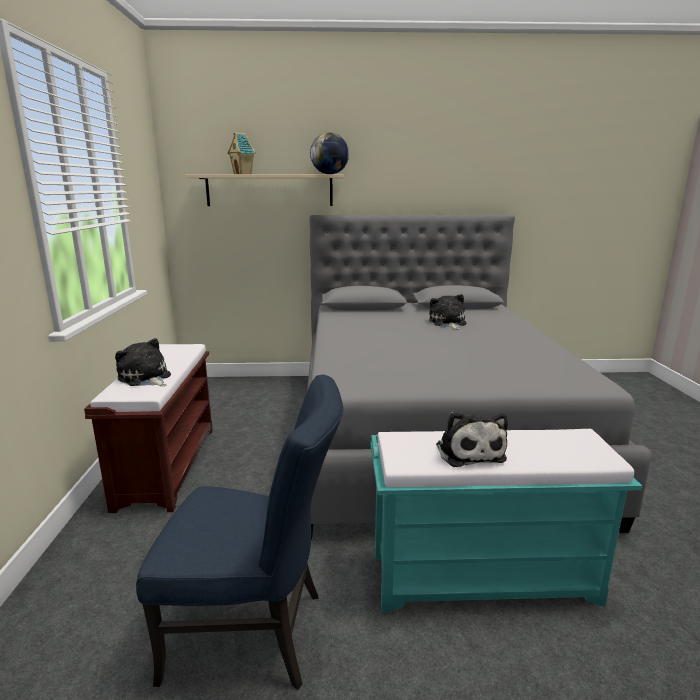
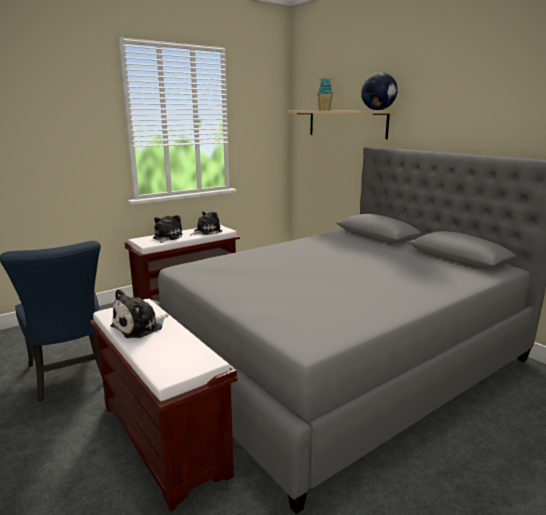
camera: 55 degrees right, 0 degrees up
turquoise bench [371,429,642,612] -> brown bench [90,299,237,511]
plush toy [429,294,466,330] -> plush toy moved to [190,211,222,235]

